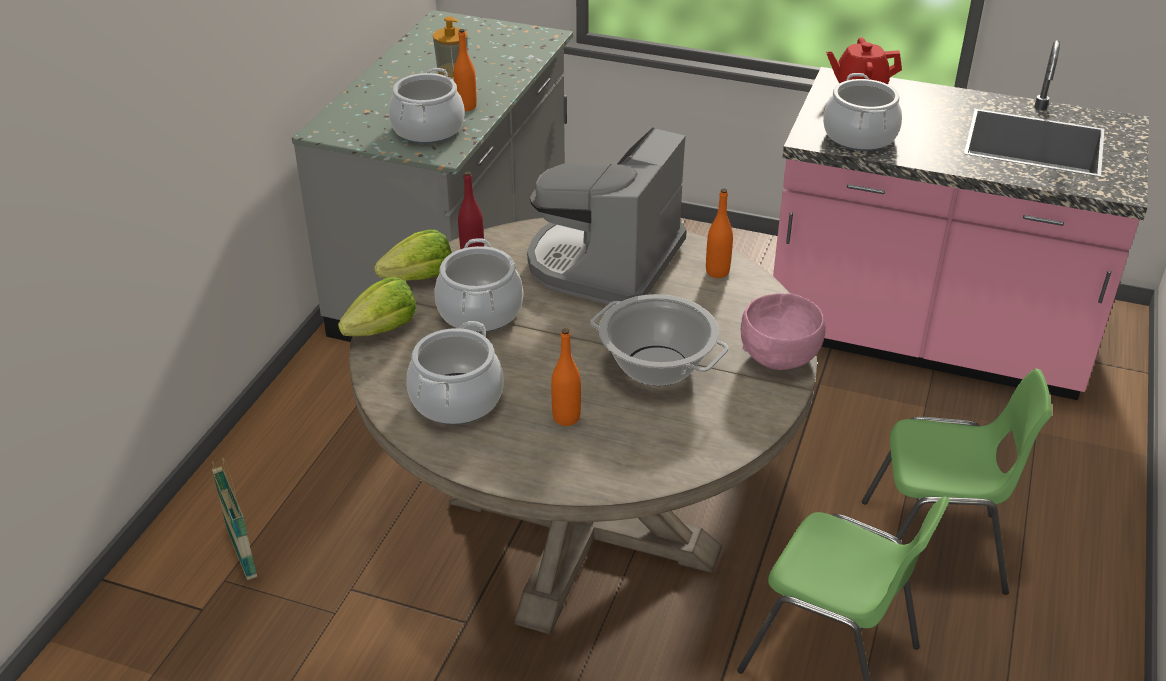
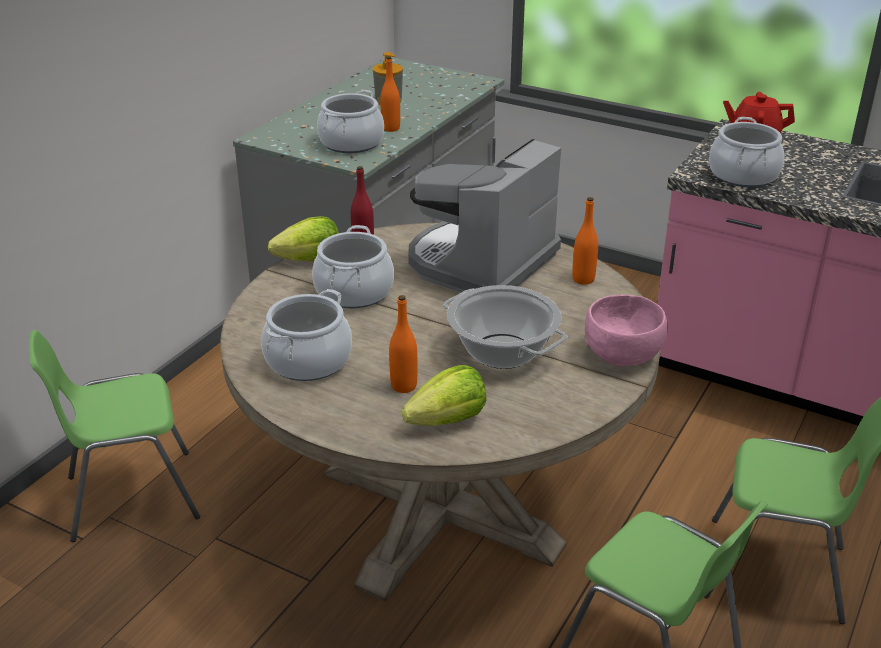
camera: 10 degrees right, 5 degrees down
basket [212,458,257,580] -> green chair [29,330,200,542]
lettuce [338,277,416,336] -> lettuce moved to [402,365,487,426]

